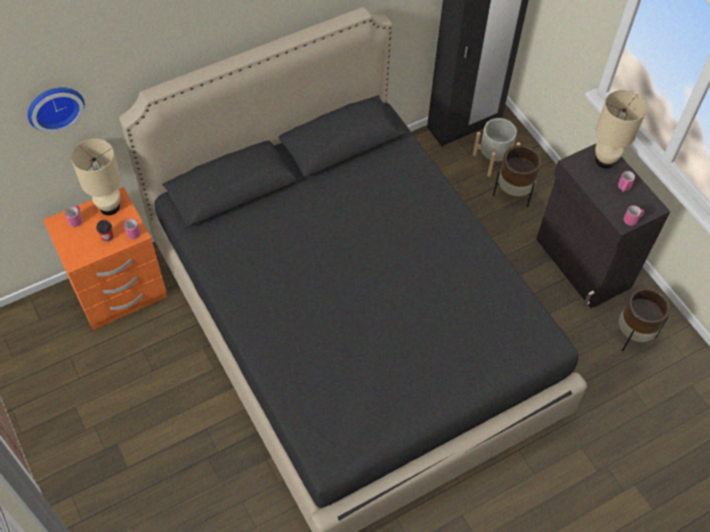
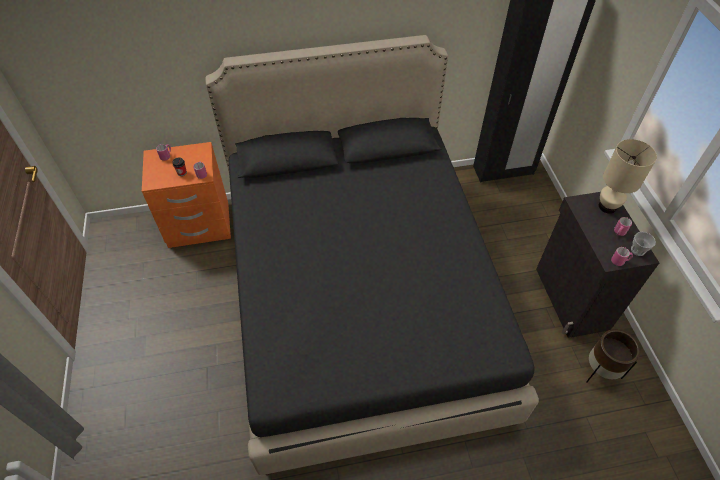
camera: 20 degrees right, 5 degrees down
wall clock [28,87,85,133] -> none
beige table lamp [71,139,121,215] -> none
grey planter [473,118,520,177] -> none
brown planter [493,145,541,208] -> none
none -> cup [631,232,656,256]

